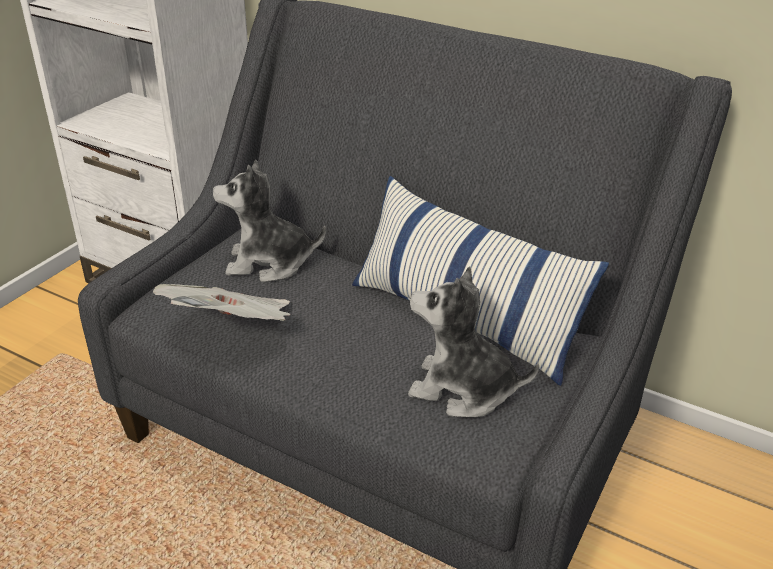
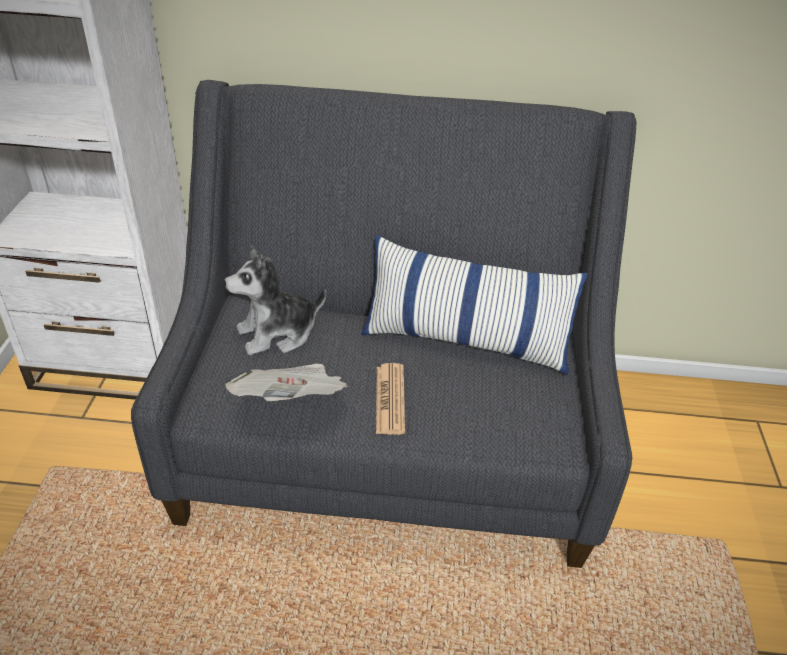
camera: 25 degrees left, 5 degrees up
plush toy [408,266,539,418] -> none
none -> newspaper [376,363,405,435]

